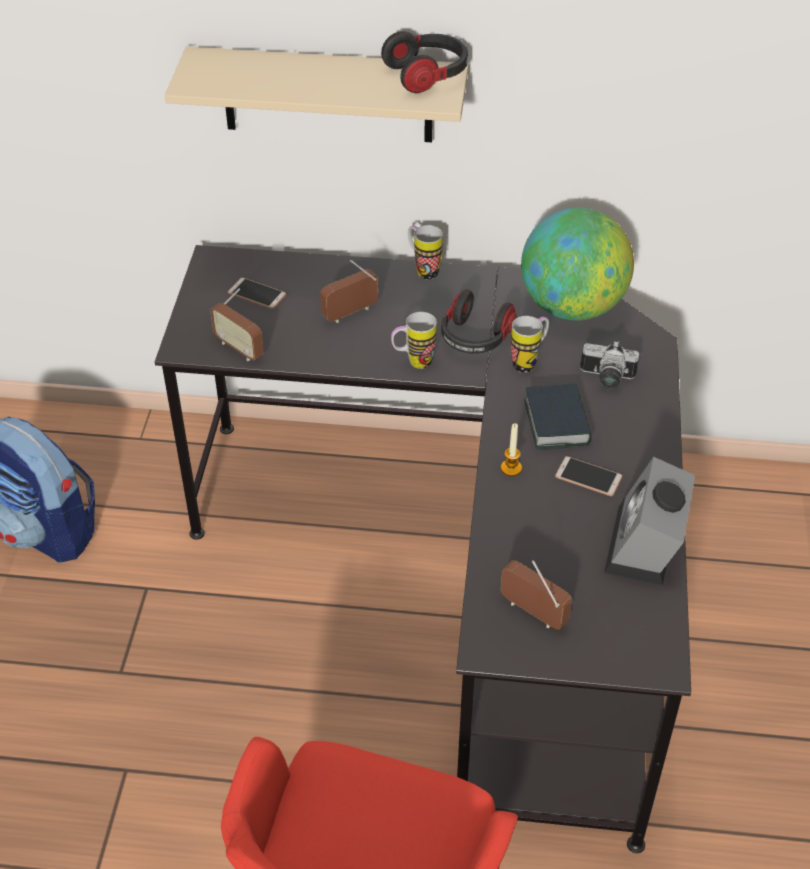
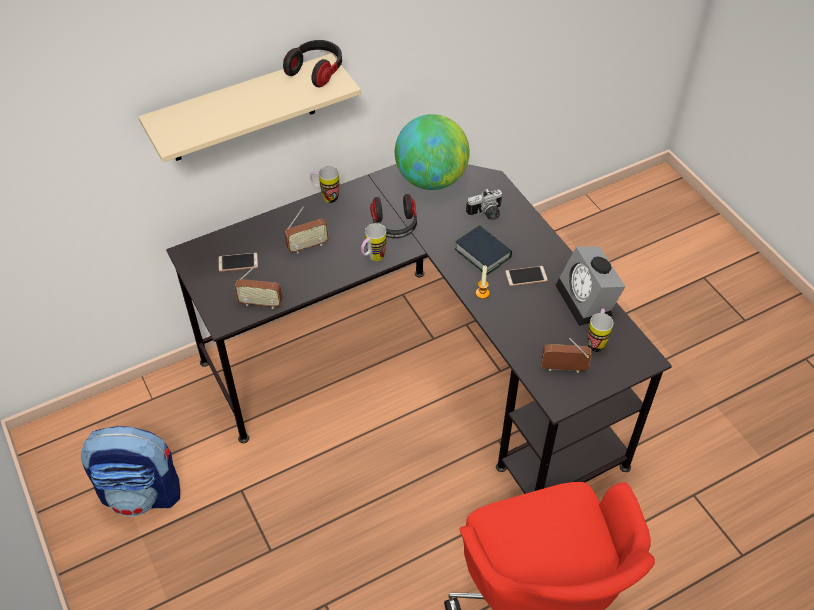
camera: 35 degrees left, 5 degrees up
radio [320,260,378,323] -> radio turned 135 degrees counterclockwise [285,207,329,253]
mug [511,316,549,373] -> mug moved to [588,309,613,352]

